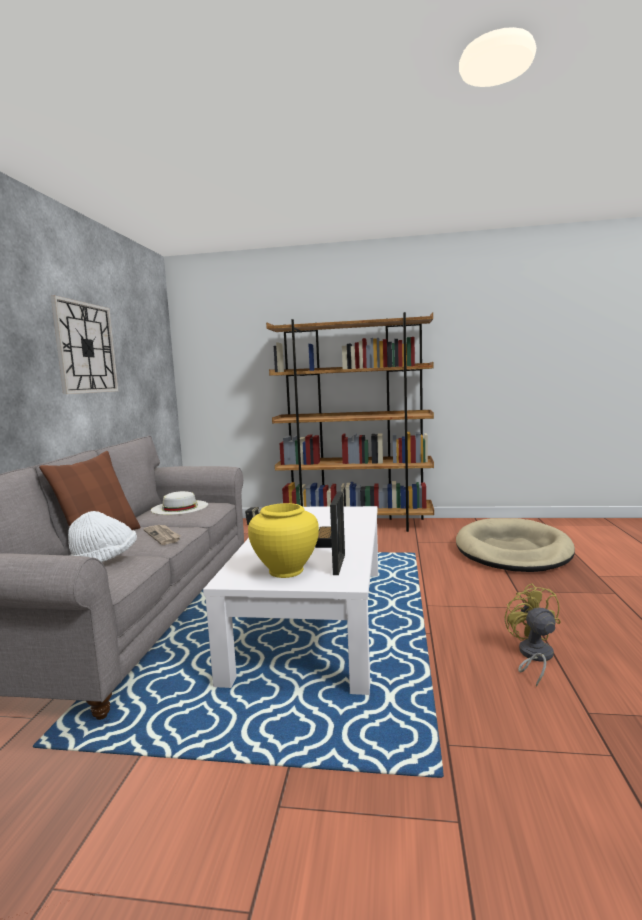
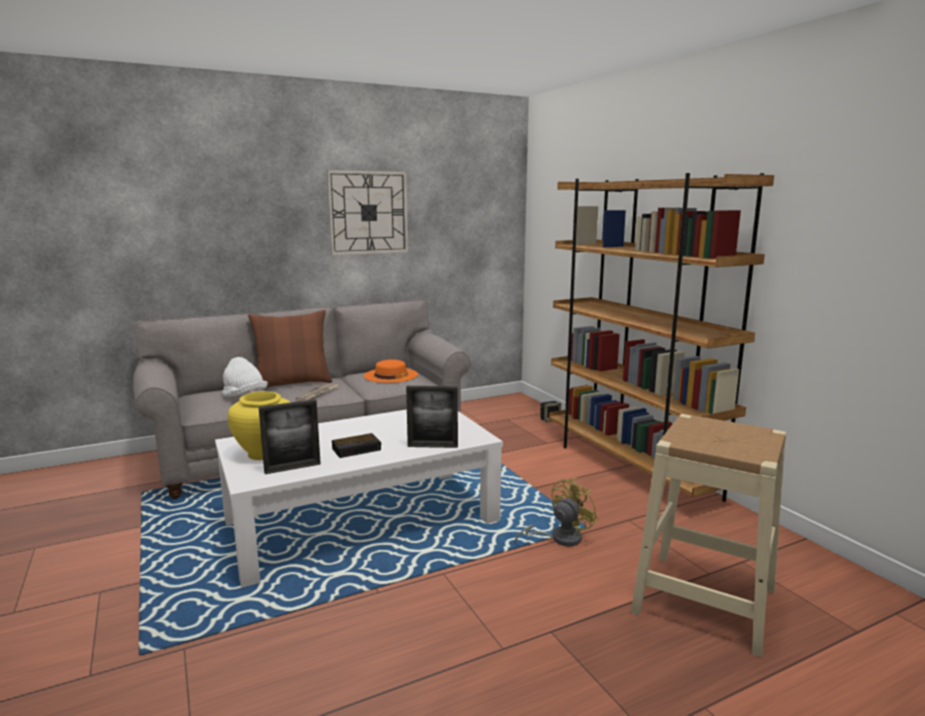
camera: 55 degrees right, 5 degrees up
white hat [151,491,208,515] -> orange hat [364,359,418,383]
beige dog bed [456,518,575,572] -> beige stool [631,414,786,657]
yellow fan [505,584,561,687] -> yellow fan moved to [514,478,598,546]
none -> picture frame [406,386,458,448]

